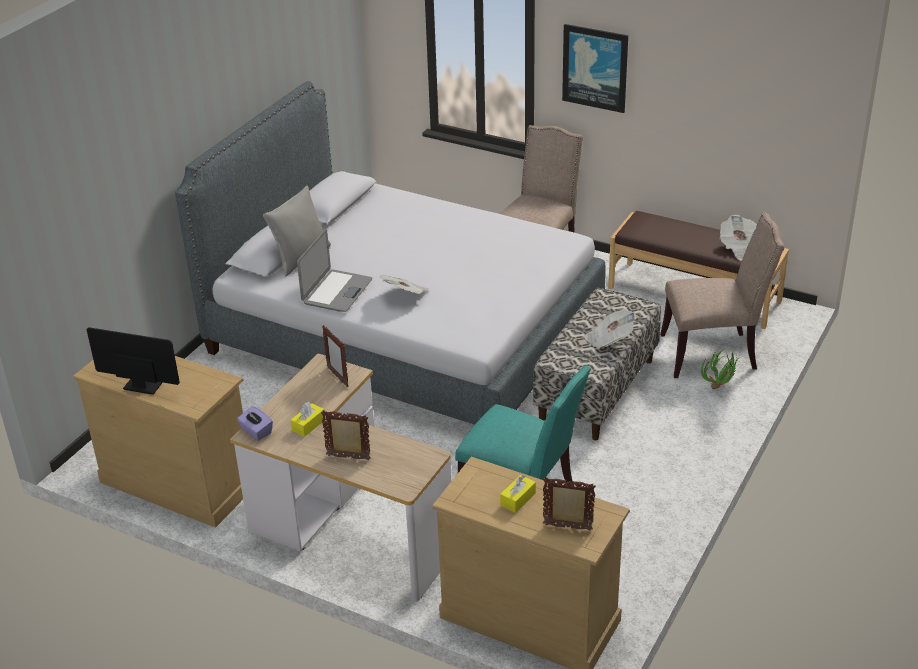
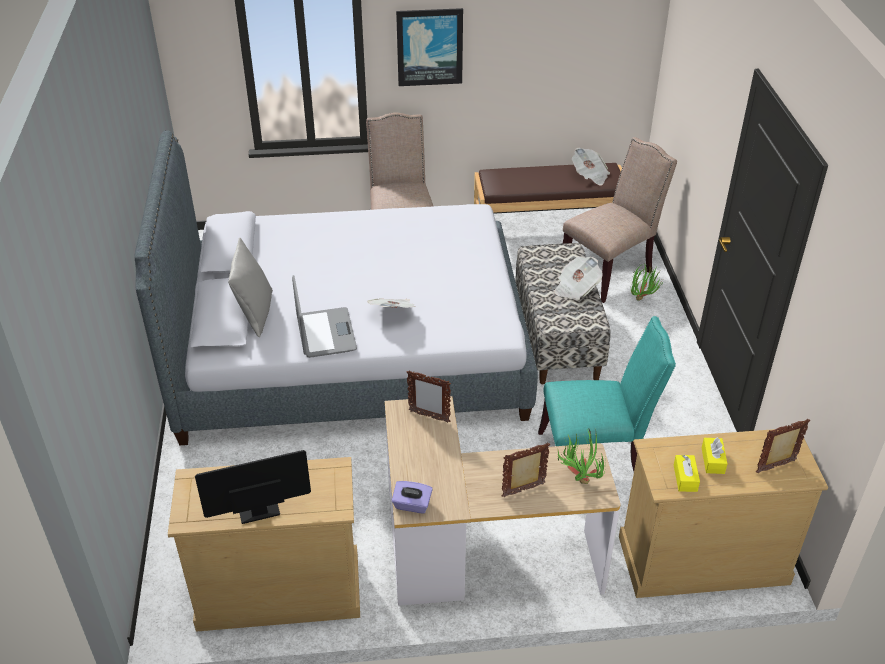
camera: 35 degrees left, 5 degrees up
yellow tissue box [290,402,324,437] -> yellow tissue box moved to [674,455,700,492]
none -> potted plant [557,429,606,484]

